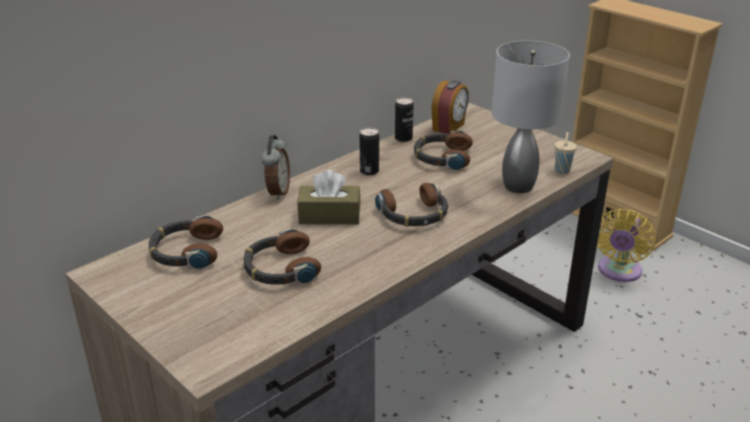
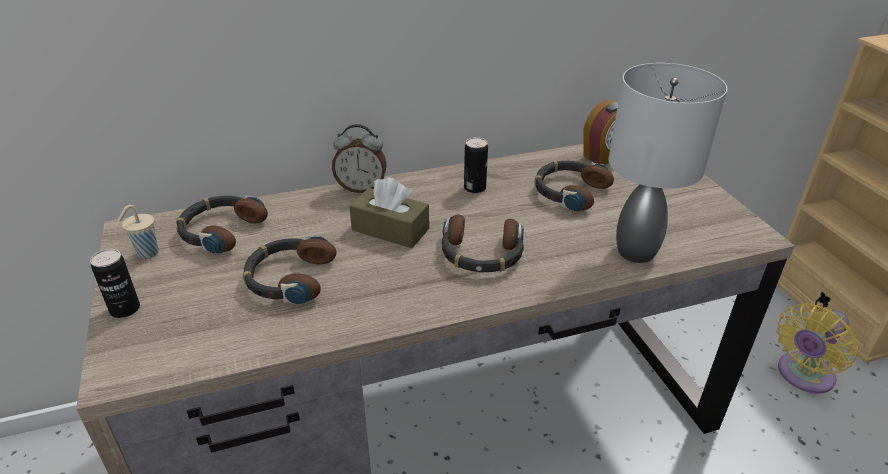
camera: 25 degrees right, 5 degrees up
alarm clock [261,135,290,200] -> alarm clock turned 60 degrees clockwise [332,124,387,193]
can [395,97,414,142] -> can moved to [90,249,140,318]
beige cup [555,132,577,174] -> beige cup moved to [117,205,159,259]

